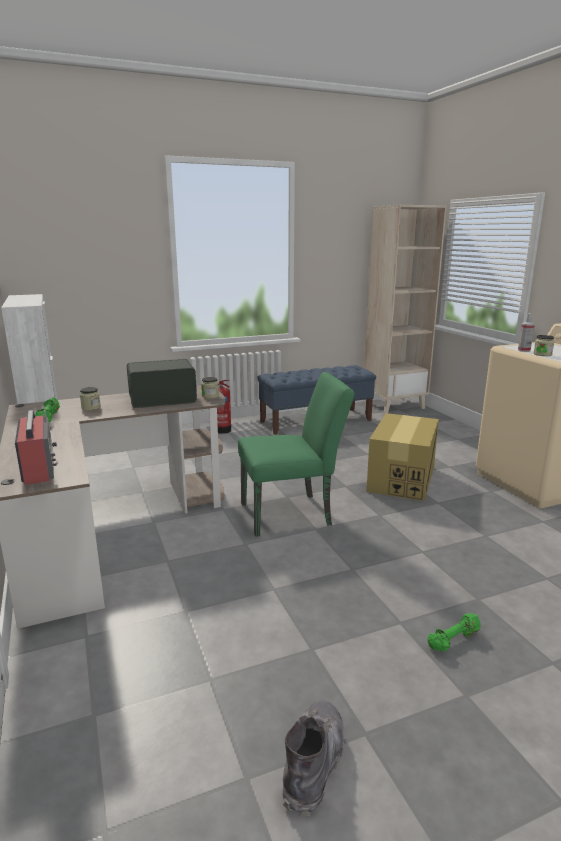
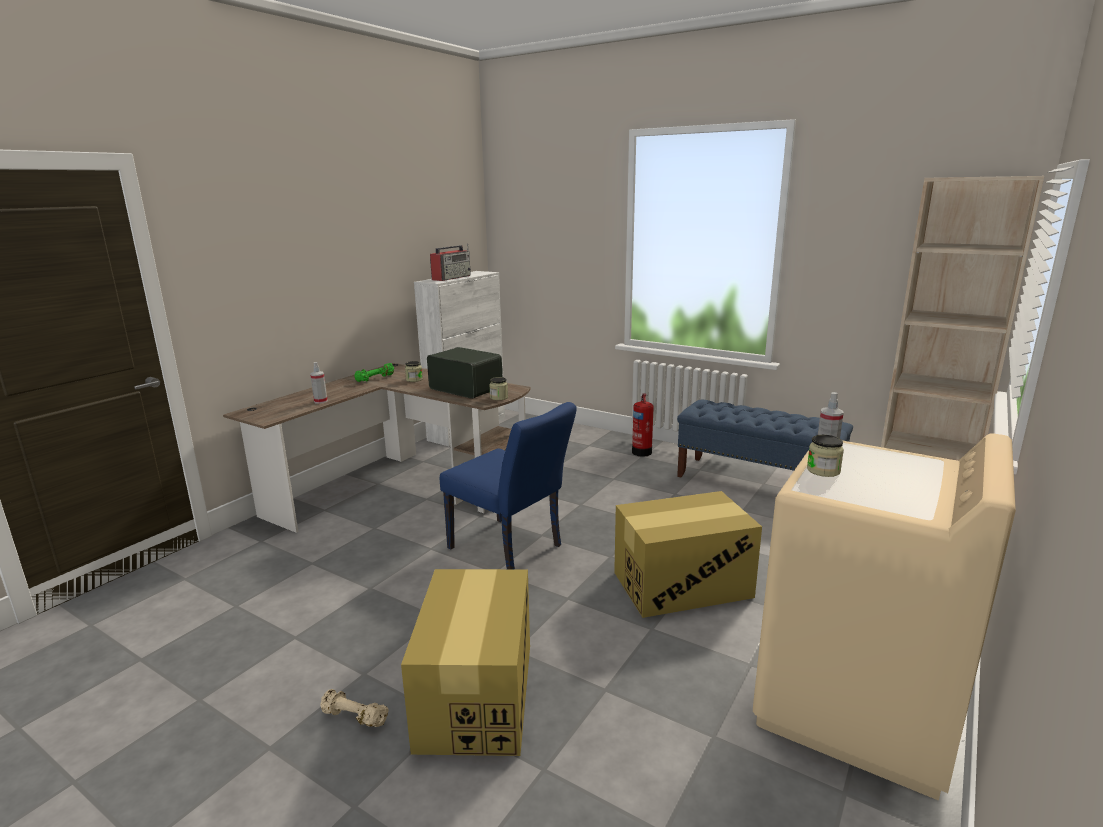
camera: 55 degrees right, 0 degrees up
radio [15,405,57,485] -> radio moved to [430,243,471,281]
green chair [238,372,354,537] -> blue chair [440,402,577,569]
grey boot [283,700,344,816] -> none
green dumbbell [427,613,481,652] -> beige dumbbell [321,689,388,727]
none -> spray bottle [310,362,328,404]
none -> cardboard box [401,569,530,756]

